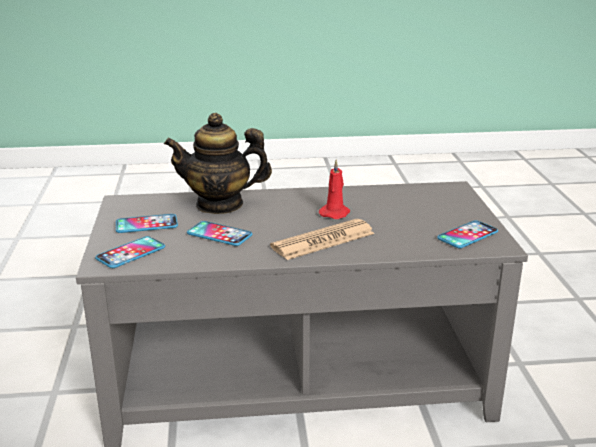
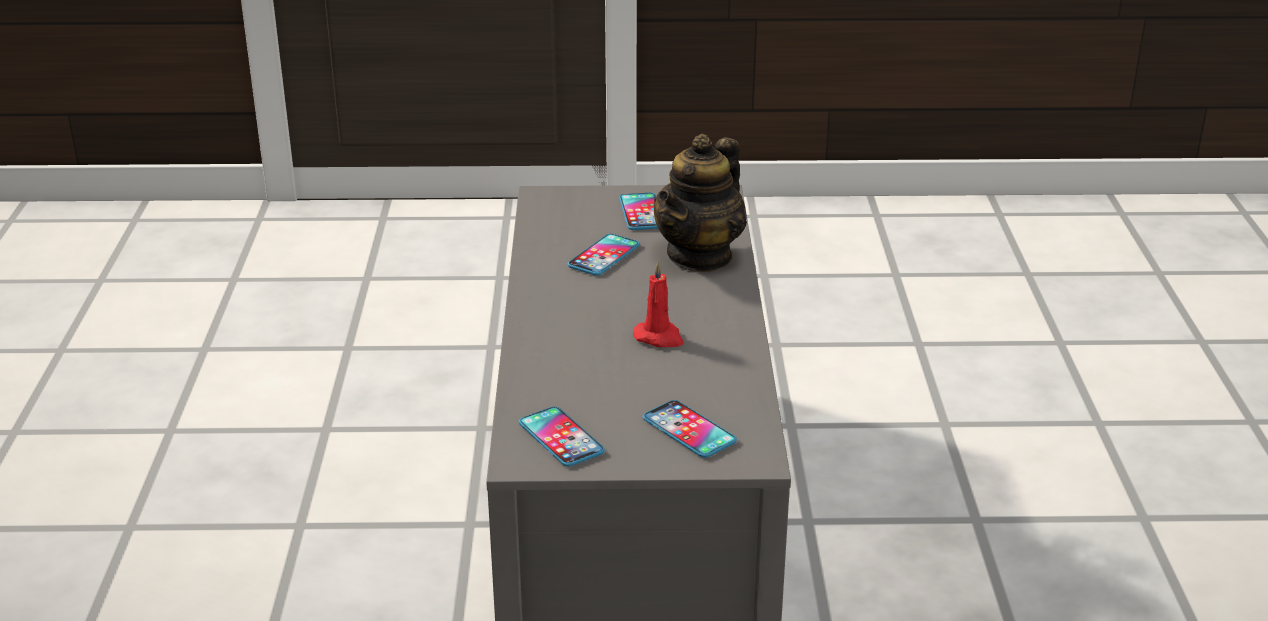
camera: 95 degrees right, 5 degrees up
phone [95,236,165,268] -> phone moved to [643,400,737,458]
teapot [164,113,272,214] -> teapot turned 150 degrees counterclockwise [654,134,747,272]
newspaper [270,219,375,260] -> none

